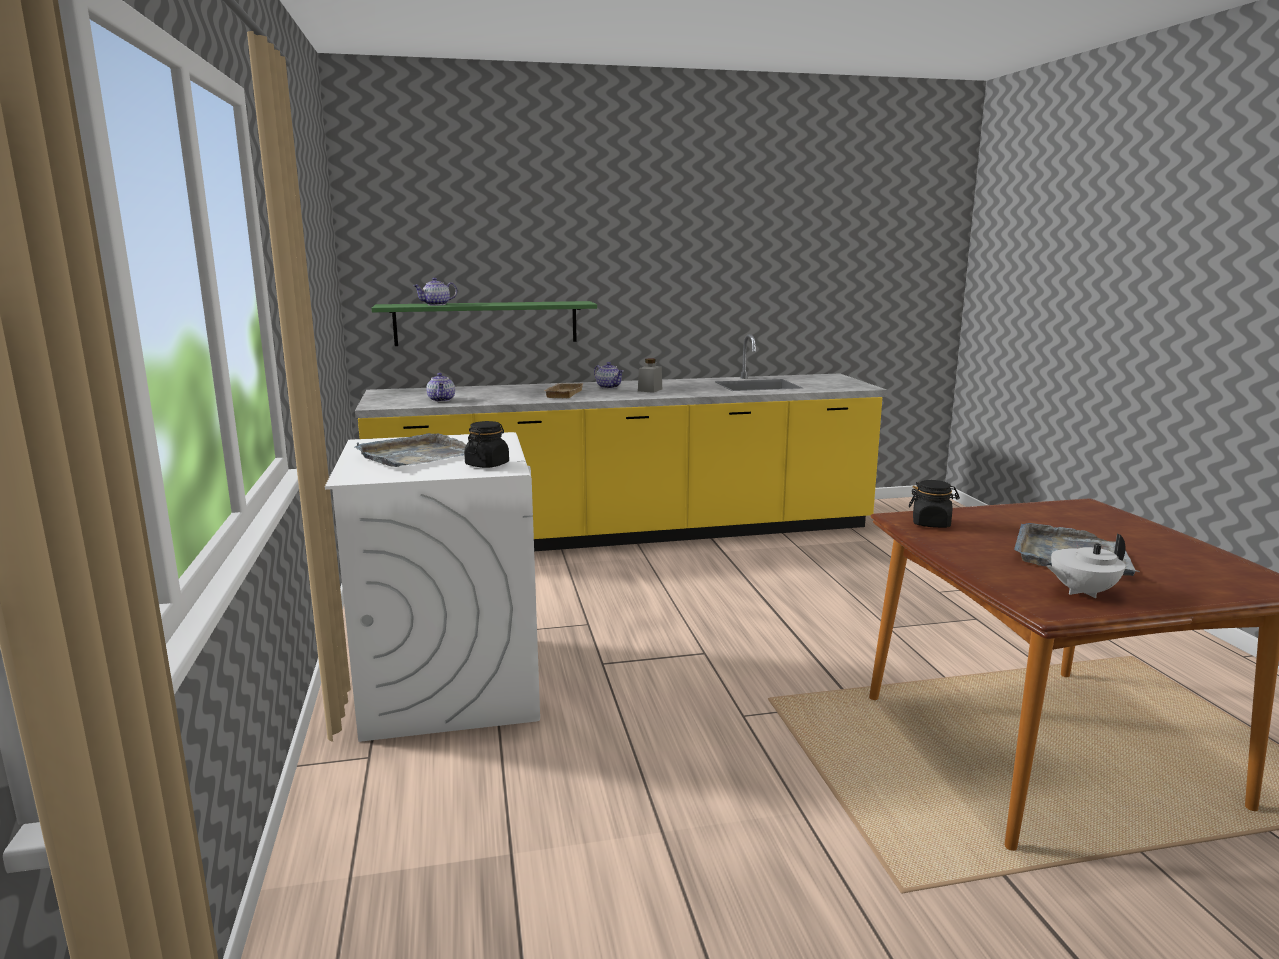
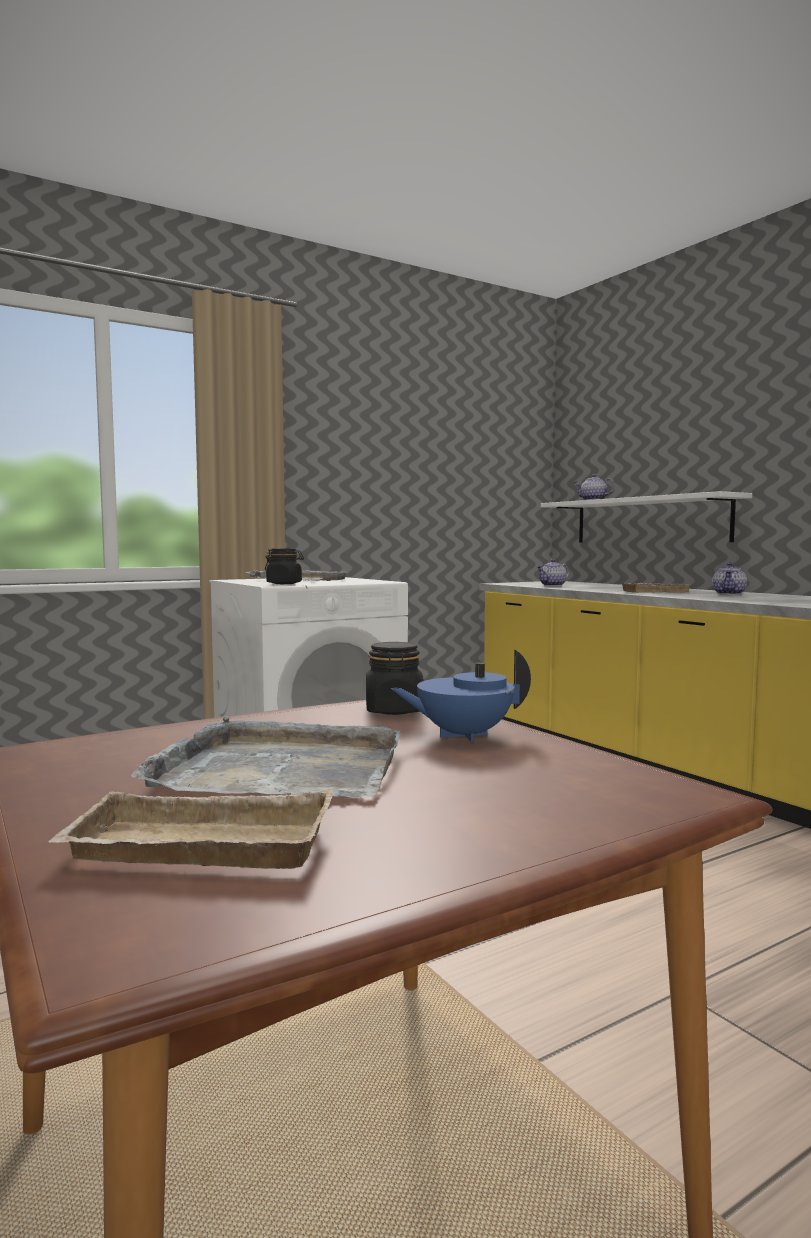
camera: 70 degrees right, 10 degrees down
green shelf [371,301,597,346] -> white shelf [541,491,752,542]
grey jar [638,359,662,393] -> none
white teapot [1047,533,1125,598] -> none
none -> beige tray [48,790,333,869]
none -> blue teapot [390,649,531,742]

